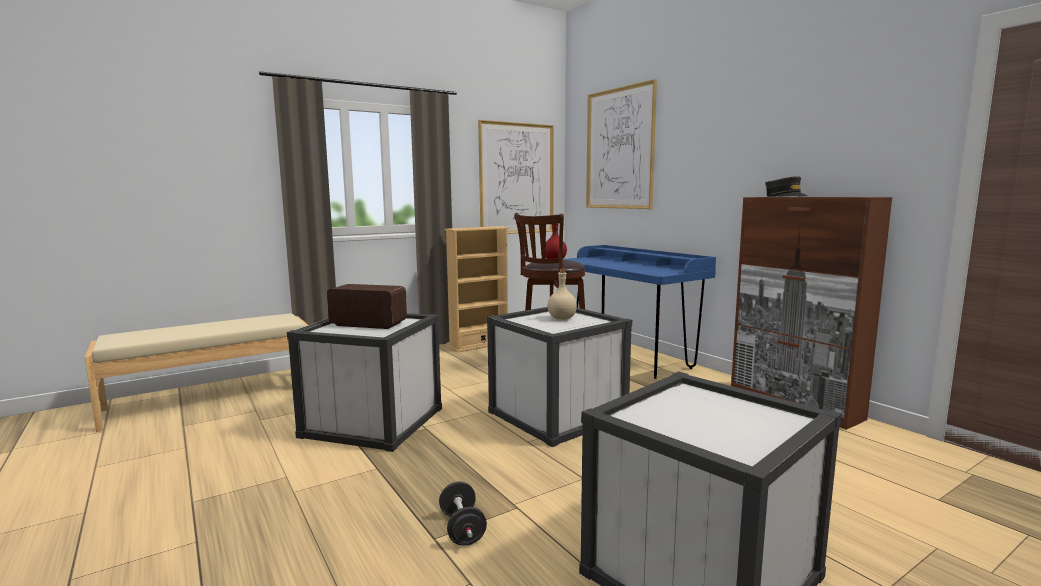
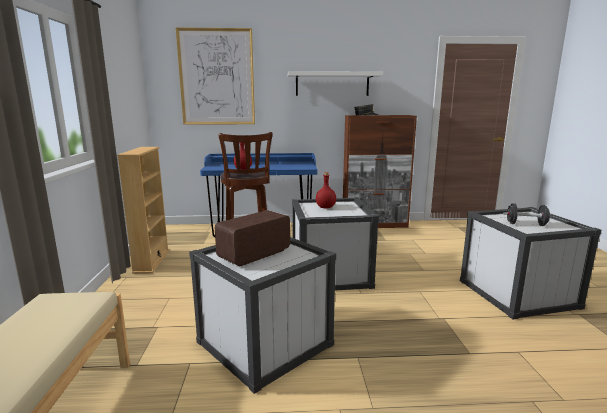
camera: 60 degrees left, 5 degrees up
black dumbbell [439,482,487,546] -> black dumbbell moved to [503,203,553,226]
picture [478,120,554,234] -> none
beige bottle [547,269,577,320] -> red bottle [316,172,336,208]
none -> white shelf [288,71,383,96]

